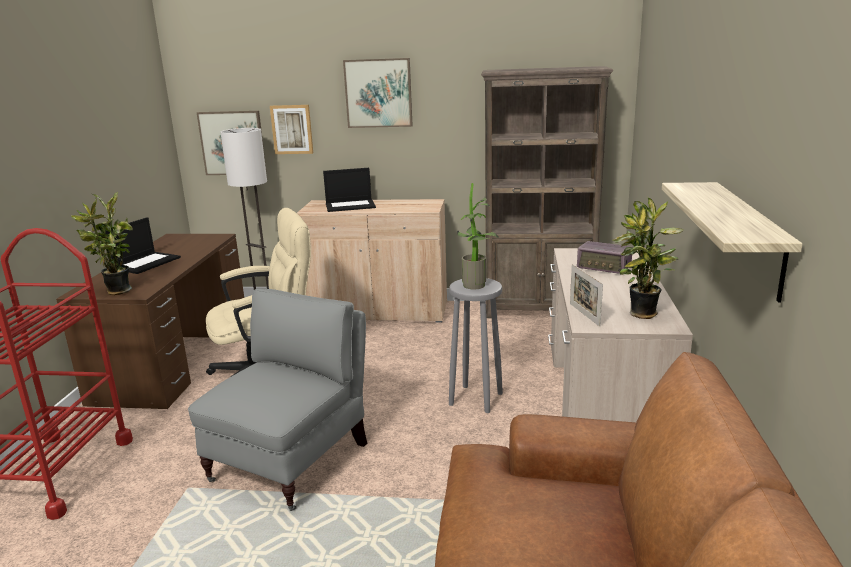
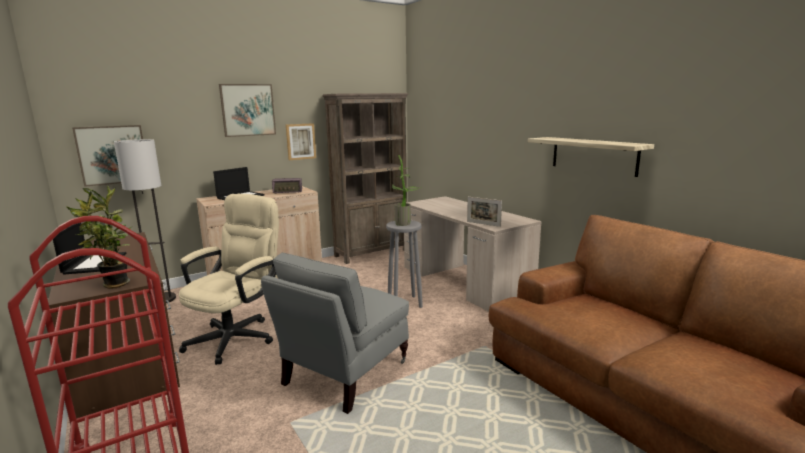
camera: 40 degrees left, 5 degrees down
grey armchair [188,289,367,511] -> grey armchair turned 135 degrees counterclockwise [261,252,409,414]
picture [270,105,313,154] -> picture moved to [286,123,316,160]
radio [577,241,633,274] -> radio moved to [272,178,302,193]
potted plant [613,197,684,319] -> none

